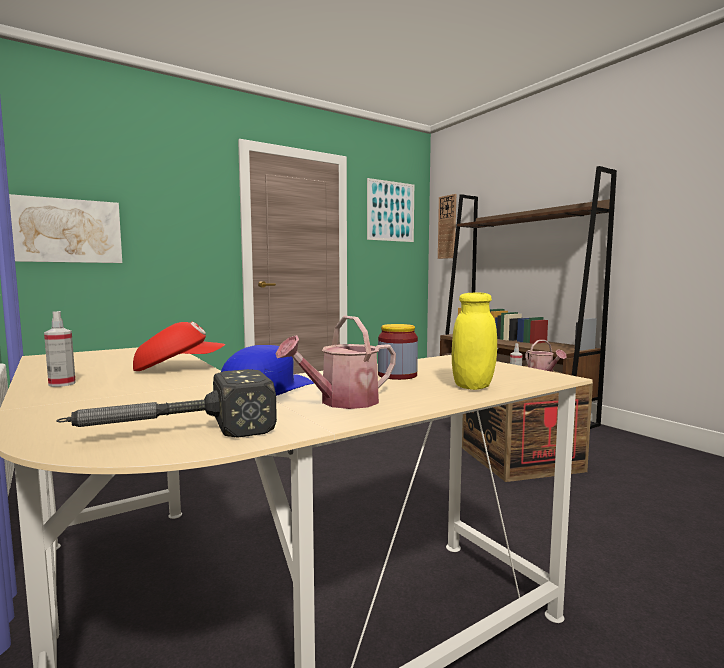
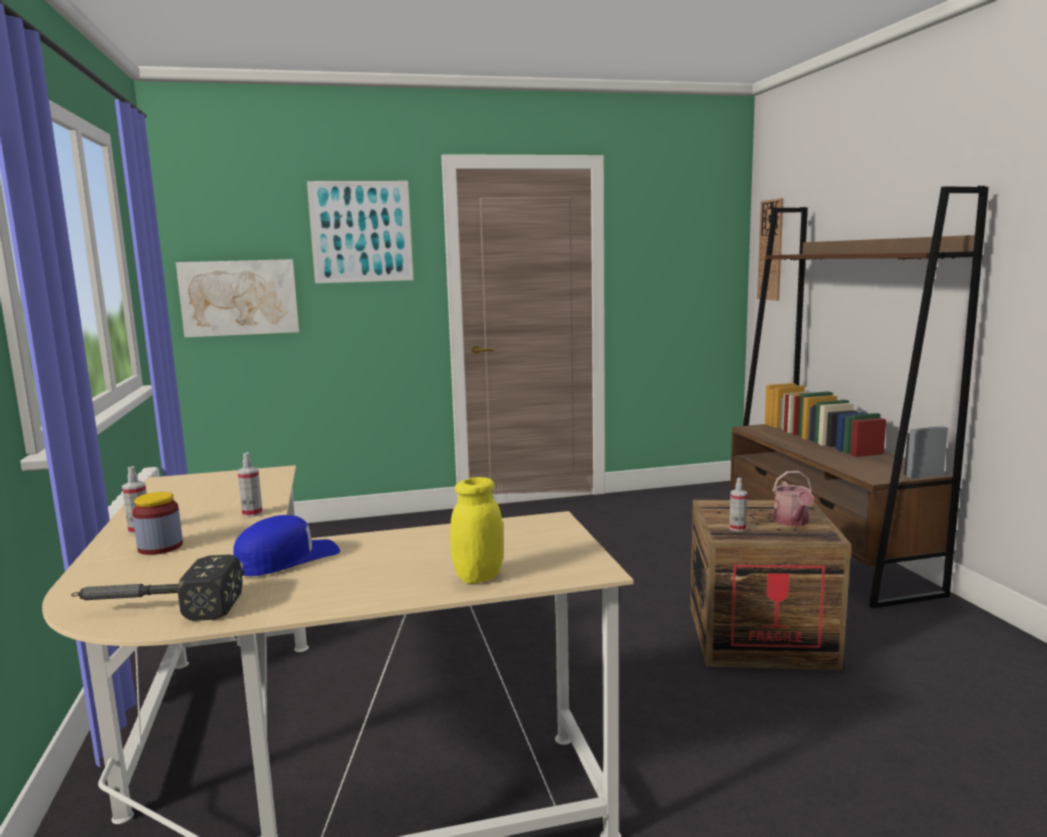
camera: 20 degrees right, 5 degrees up
red cap [133,322,225,371] -> spray bottle [237,452,263,517]
watering can [276,316,396,409] -> none
picture [367,178,414,242] -> picture moved to [307,181,413,283]
jar [378,324,418,380] -> jar moved to [132,492,183,555]

